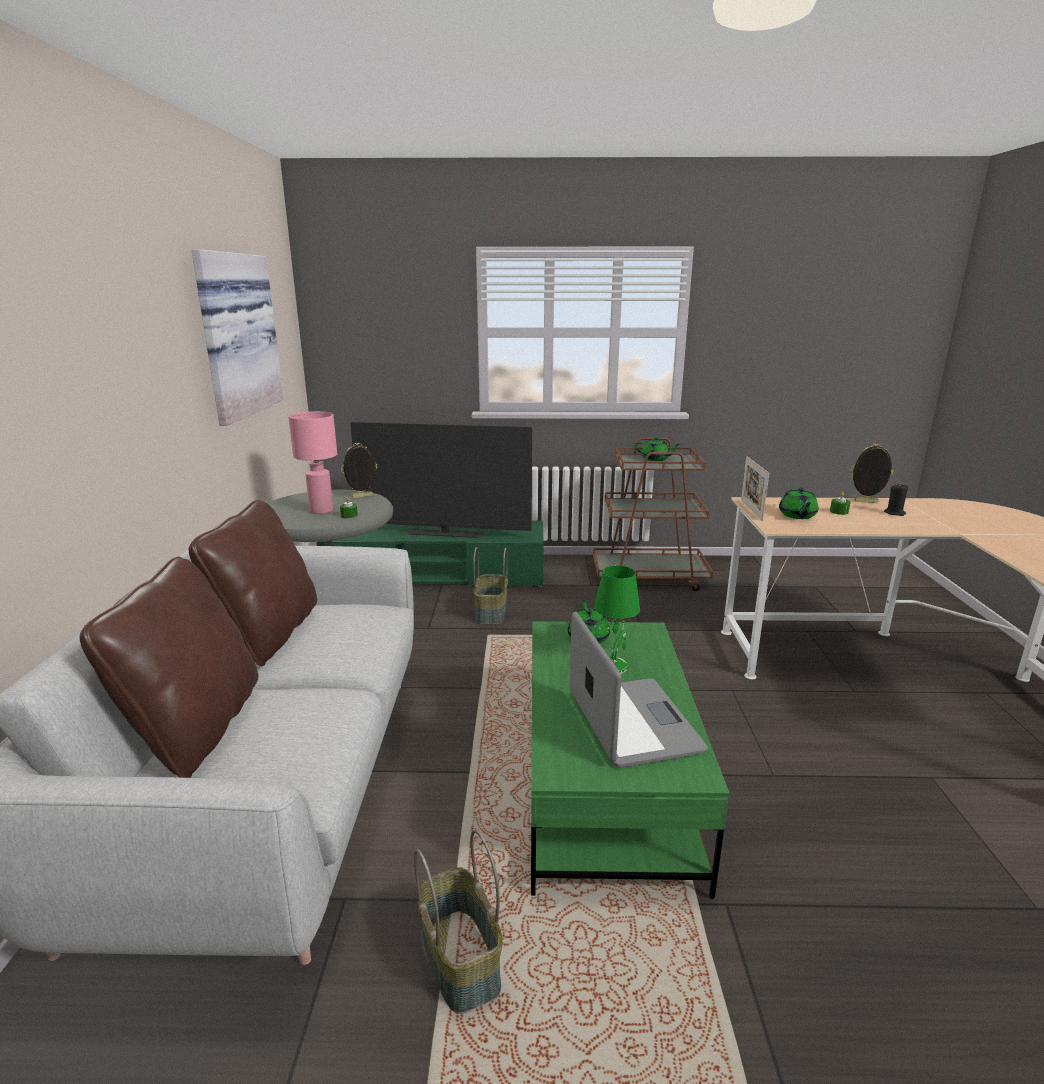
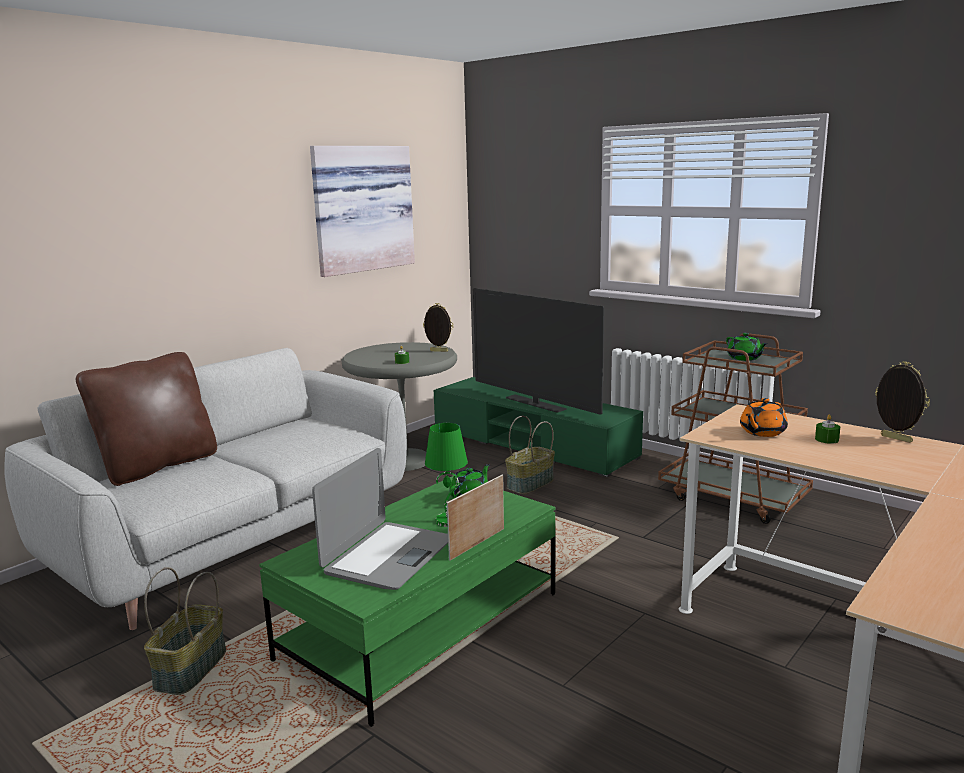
camera: 40 degrees right, 5 degrees down
brown pillow [189,500,317,666] -> none
pink table lamp [288,411,337,514] -> none
picture frame [741,456,769,521] -> picture frame moved to [447,475,504,561]
green teapot [779,487,818,519] -> orange teapot [740,398,788,437]
black candle [884,483,908,516] -> none

